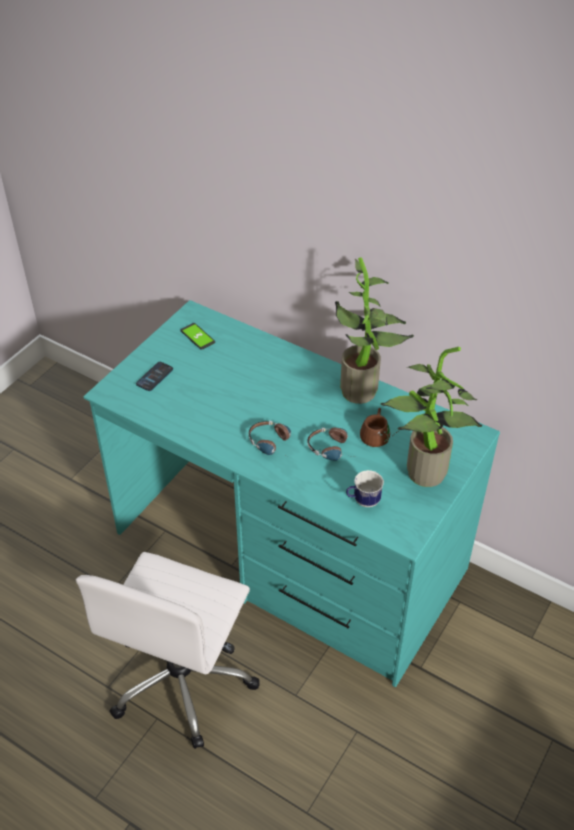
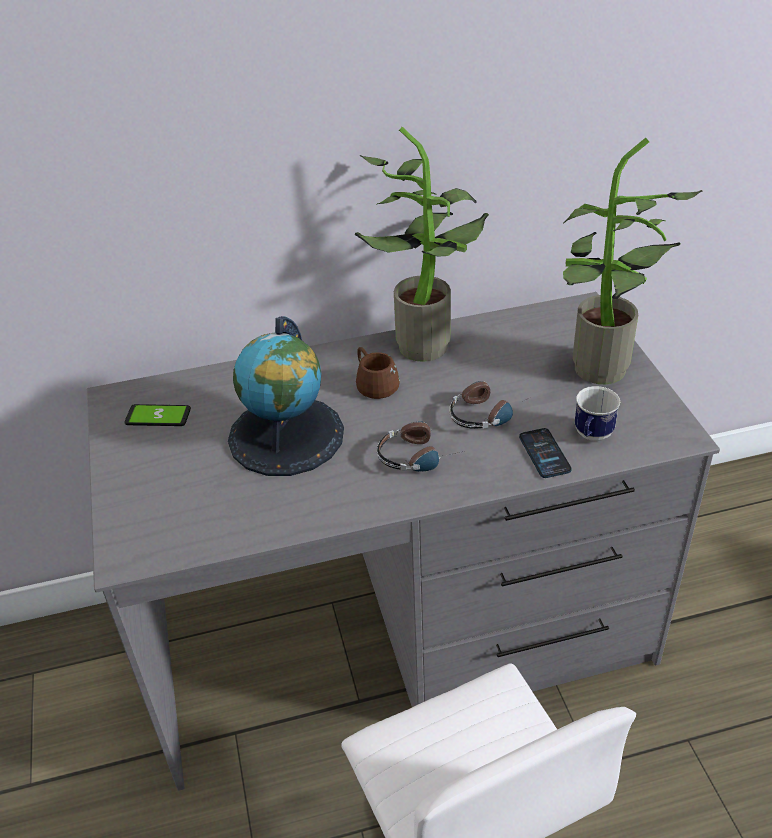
camera: 45 degrees left, 5 degrees down
turquoise desk [83,300,500,687] -> grey desk [87,292,720,791]
phone [136,362,173,391] -> phone moved to [519,428,572,478]
brown mug [360,408,399,447] -> brown mug moved to [356,347,400,399]
none -> globe [228,316,344,476]

